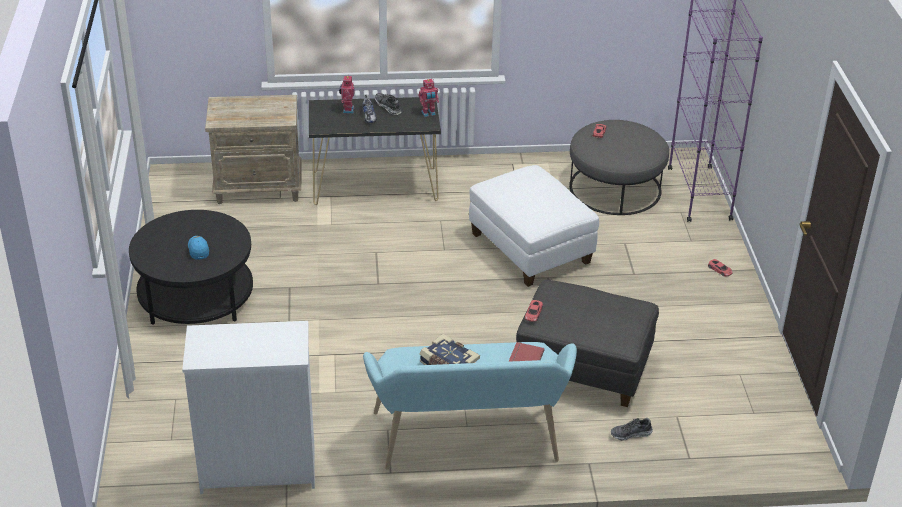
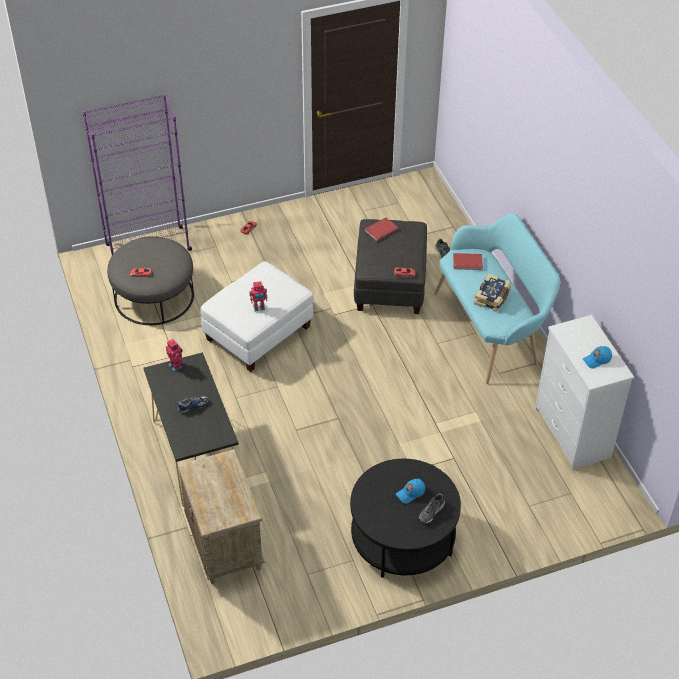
camera: 105 degrees left, 10 degrees up
toy robot [339,76,354,114] -> toy robot moved to [249,281,267,311]
shoe [375,93,401,115] -> shoe moved to [419,494,445,523]
none -> red book [365,217,399,241]
none -> blue cap [583,346,612,369]

